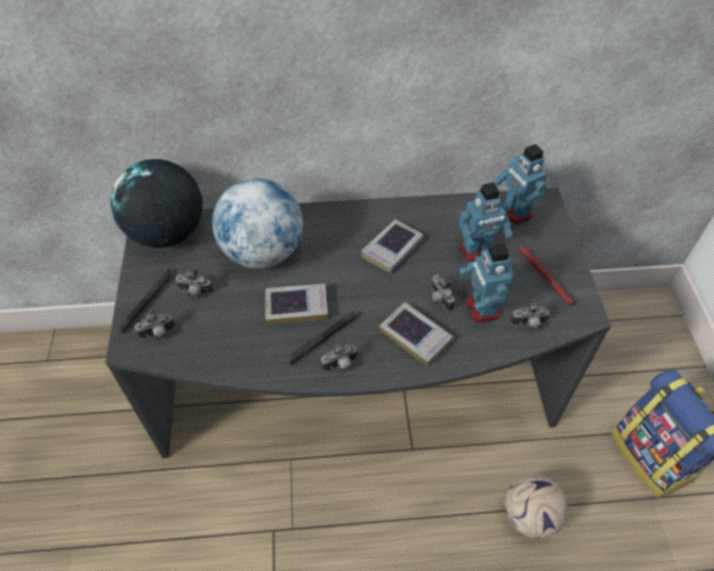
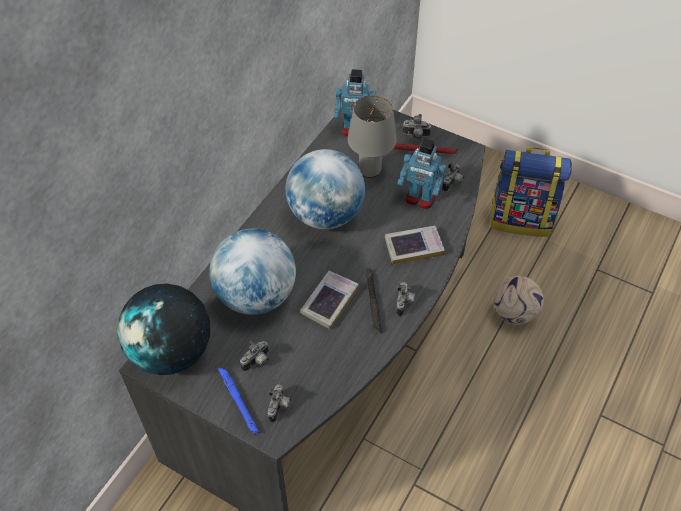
camera: 55 degrees left, 0 degrees up
black flashlight [118,269,170,334] -> blue flashlight [217,368,259,435]
book [361,219,424,273] -> globe [286,149,365,229]
camera [430,275,455,311] -> camera moved to [402,114,431,139]
toy robot [459,182,513,262] -> grey table lamp [348,95,396,178]

